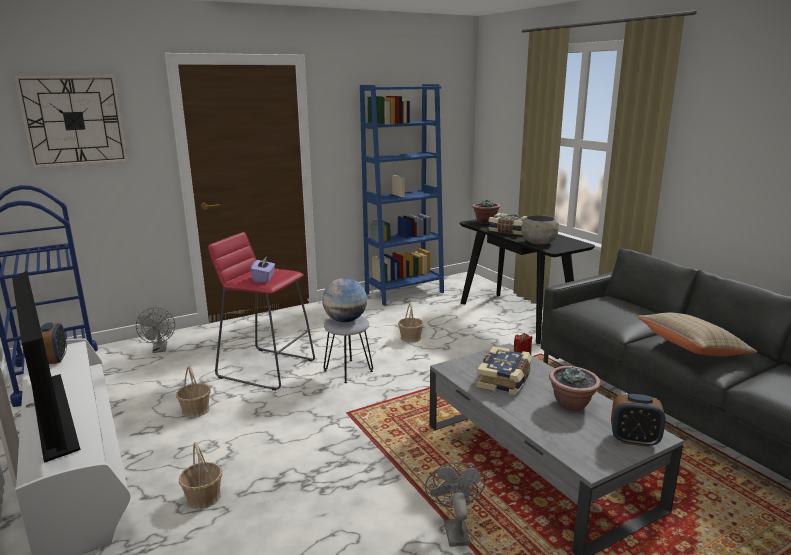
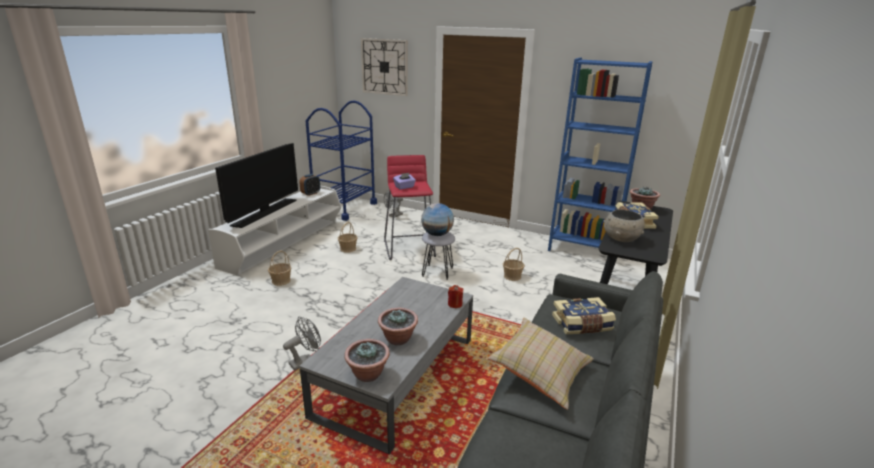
camera: 55 degrees right, 5 degrees up
book [476,346,532,395] -> book moved to [552,297,616,334]
alarm clock [611,394,666,447] -> potted plant [344,339,390,382]

